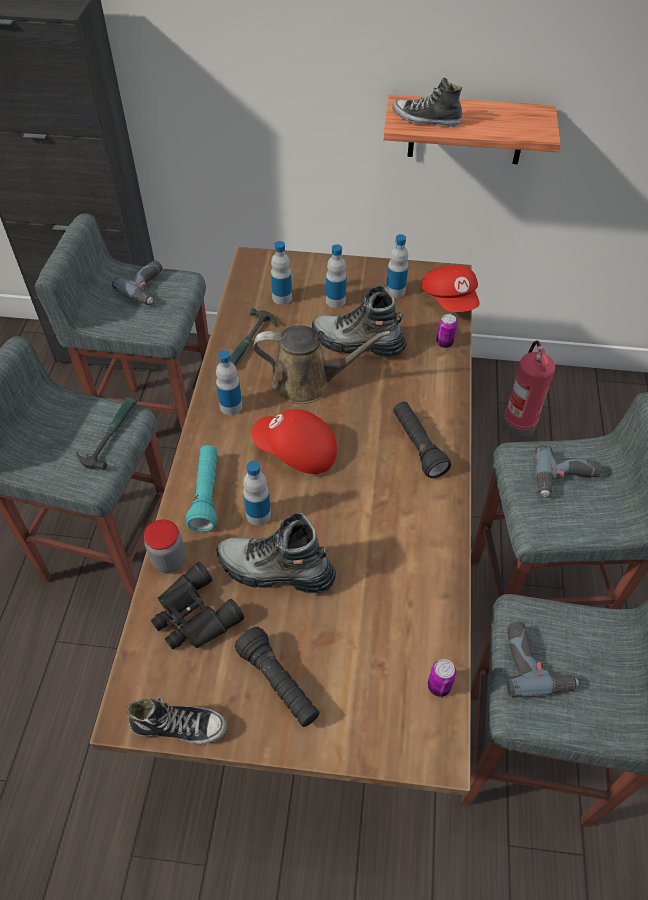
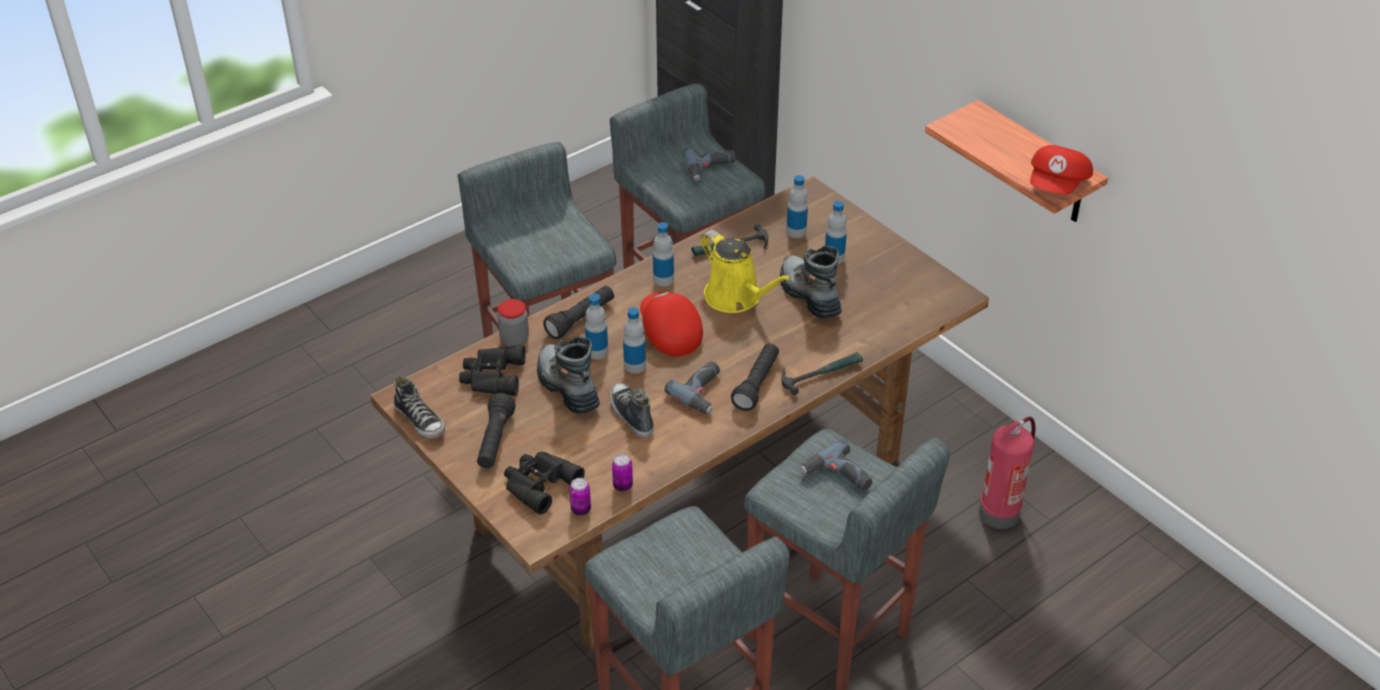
camera: 45 degrees right, 10 degrees down
hammer [76,397,137,470] -> hammer moved to [781,352,863,395]
turquoise flashlight [186,445,218,532] -> black flashlight [543,285,614,339]
brown watering can [253,325,391,404] -> yellow watering can [700,230,792,313]
bottle [386,234,409,298] -> bottle moved to [623,307,646,374]
shoe [392,78,462,127] -> shoe moved to [610,382,654,437]
red cap [421,265,480,312] -> red cap moved to [1030,145,1093,194]
can [436,314,457,348] -> can moved to [612,454,633,491]
power drill [506,622,579,698] -> power drill moved to [664,361,720,414]
none -> black binoculars [504,452,585,514]

